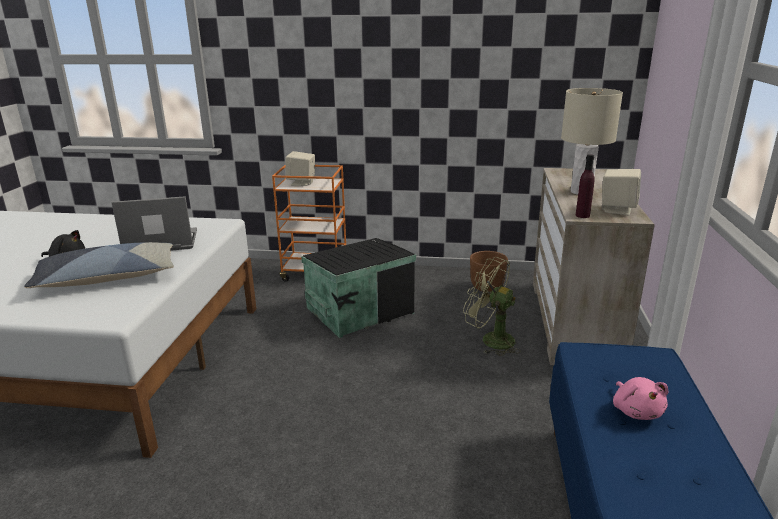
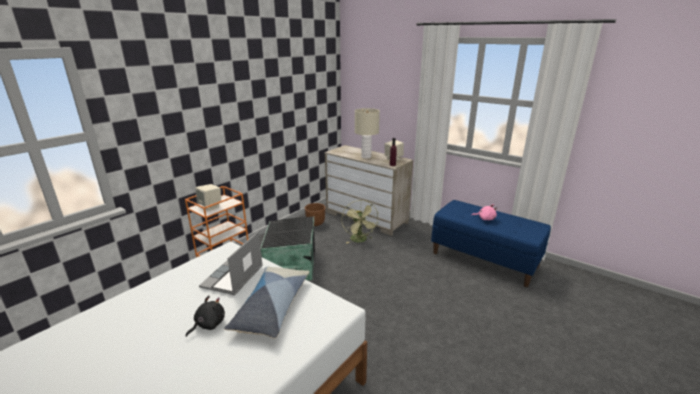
camera: 60 degrees left, 0 degrees up
green fan [463,257,521,356] -> green fan turned 75 degrees counterclockwise [341,200,379,243]

